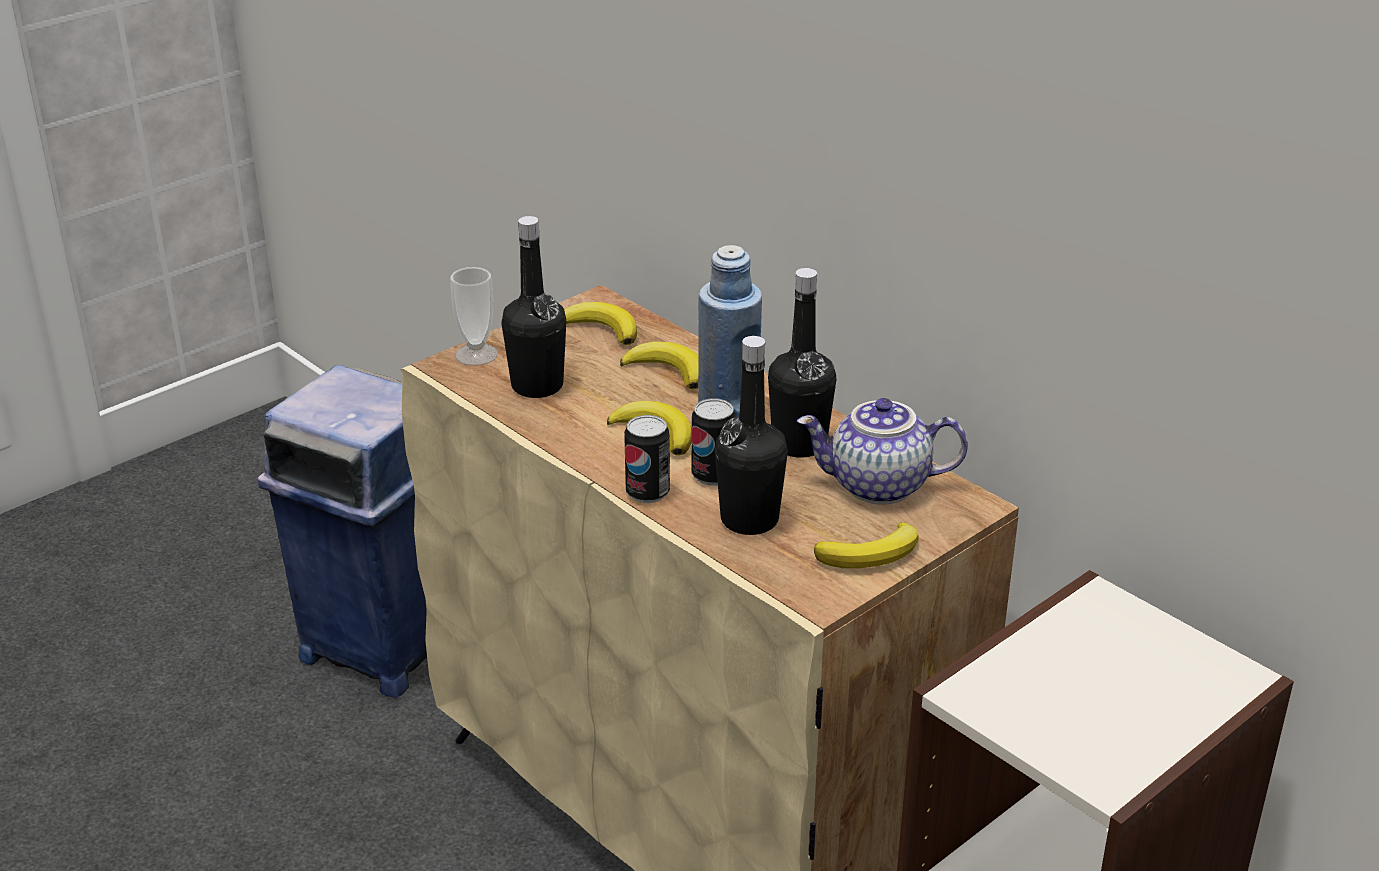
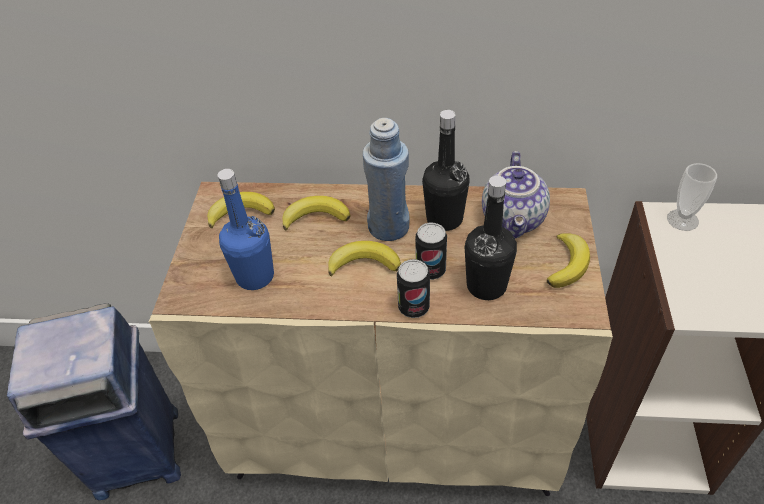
camera: 40 degrees left, 15 degrees up
cup [451,267,498,366] -> cup moved to [667,163,717,231]
black bottle [501,216,566,398] -> blue bottle [218,169,274,290]
teapot [797,398,968,505] -> teapot turned 45 degrees counterclockwise [482,151,550,238]

